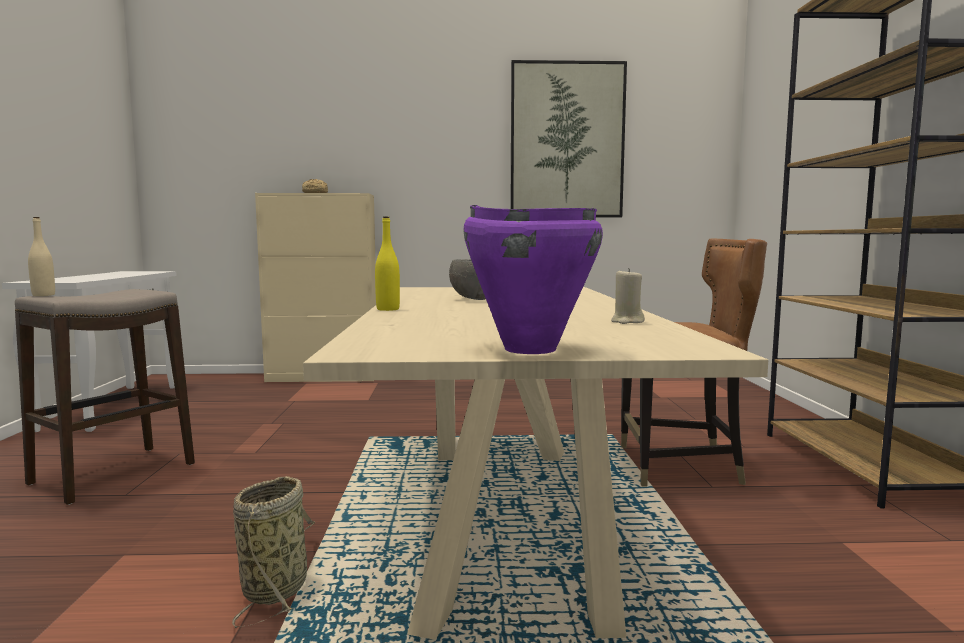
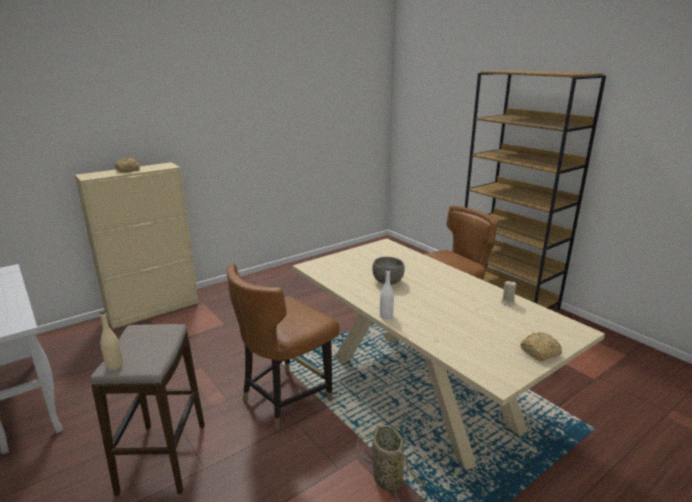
camera: 35 degrees left, 15 degrees up
yellow bottle [375,216,400,311] -> white bottle [380,269,394,319]
purple cooking pot [463,205,603,354] -> bread [520,332,562,361]
picture [510,60,627,217] -> none
none -> brown chair [227,264,340,429]

